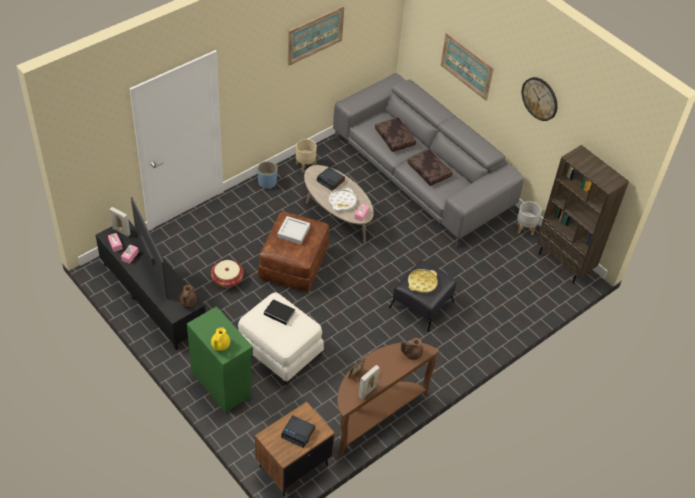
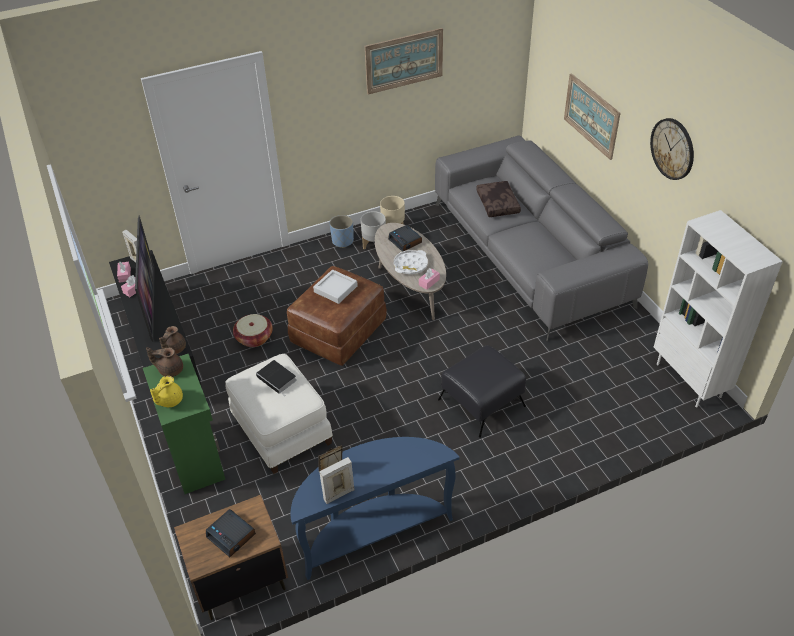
camera: 20 degrees right, 5 degrees down
brown console table [337,342,440,456] -> blue console table [291,437,459,580]
brown teapot [401,338,423,360] -> brown teapot moved to [146,347,183,377]
brown pillow [407,149,452,186] -> none
yellow tray [408,269,438,293] -> none
grey planter [517,201,541,235] -> grey planter moved to [361,211,386,249]
brown bookcase [536,145,629,284] -> white bookcase [654,210,783,408]

